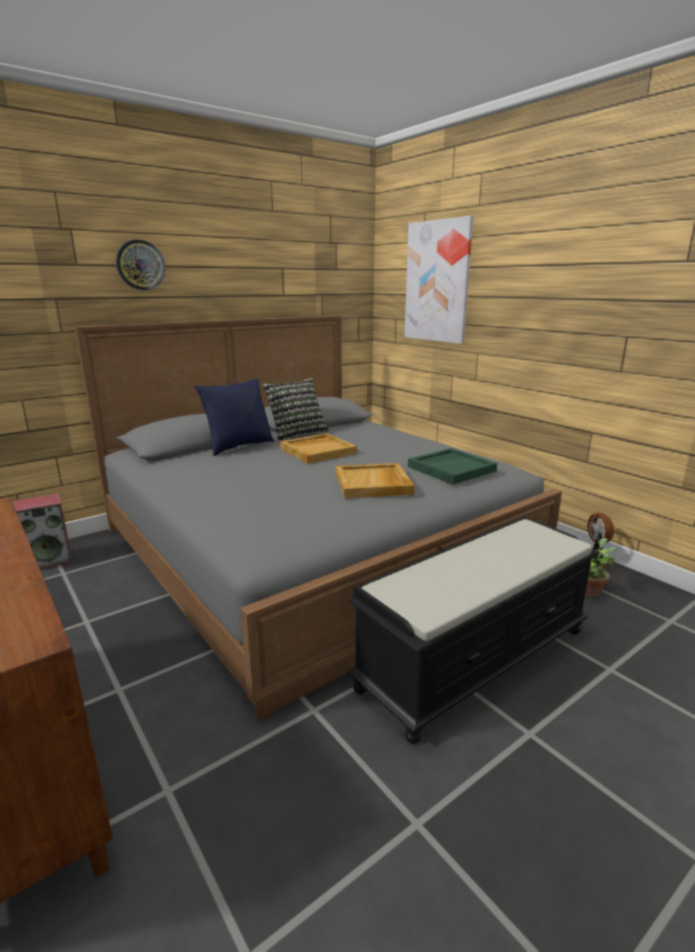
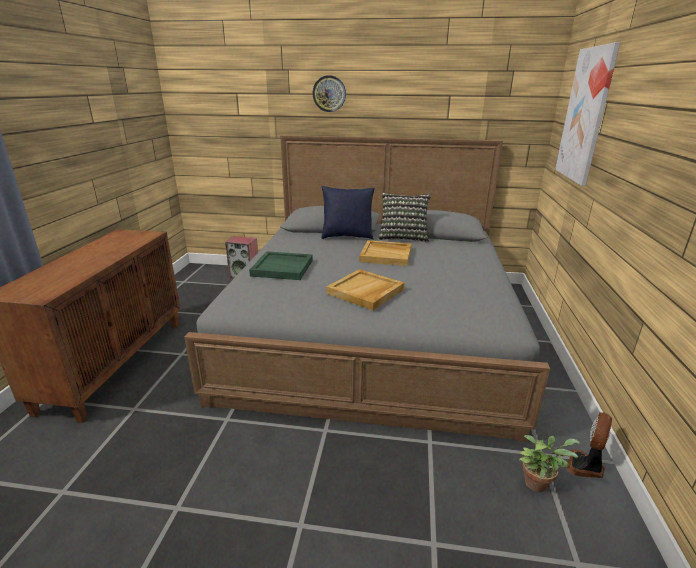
camera: 45 degrees right, 5 degrees up
black bench [347,517,600,744] -> none
green tray [408,448,497,485] -> green tray moved to [249,251,313,280]

